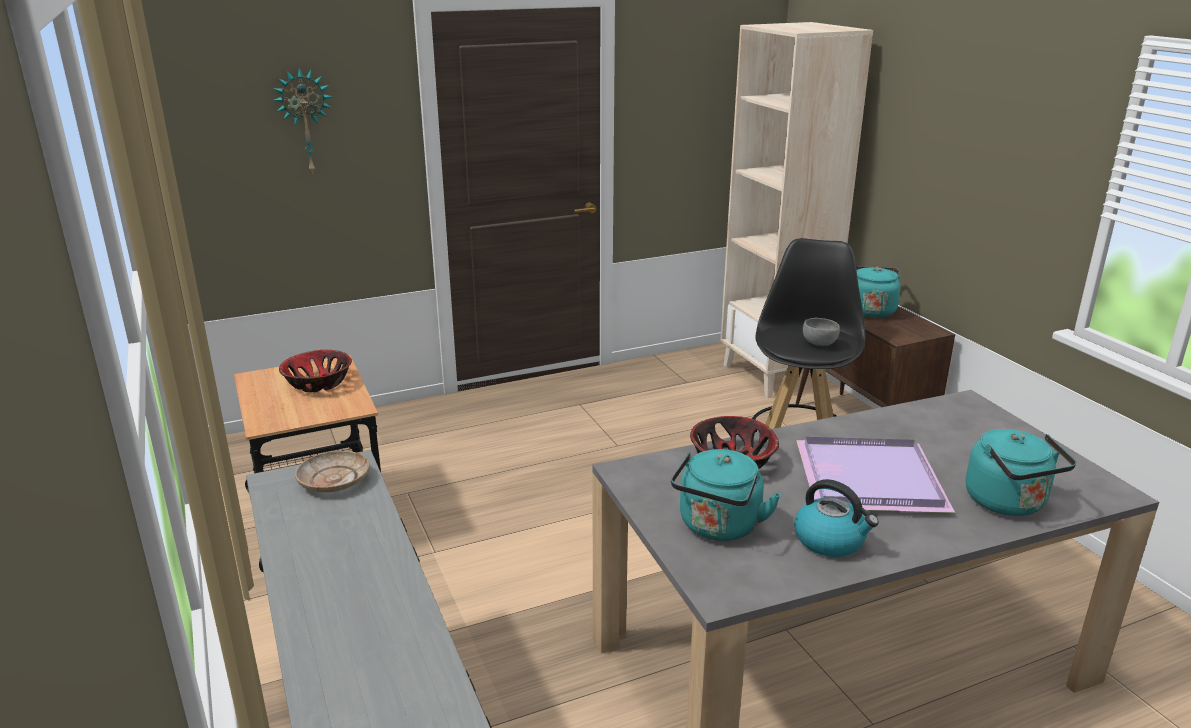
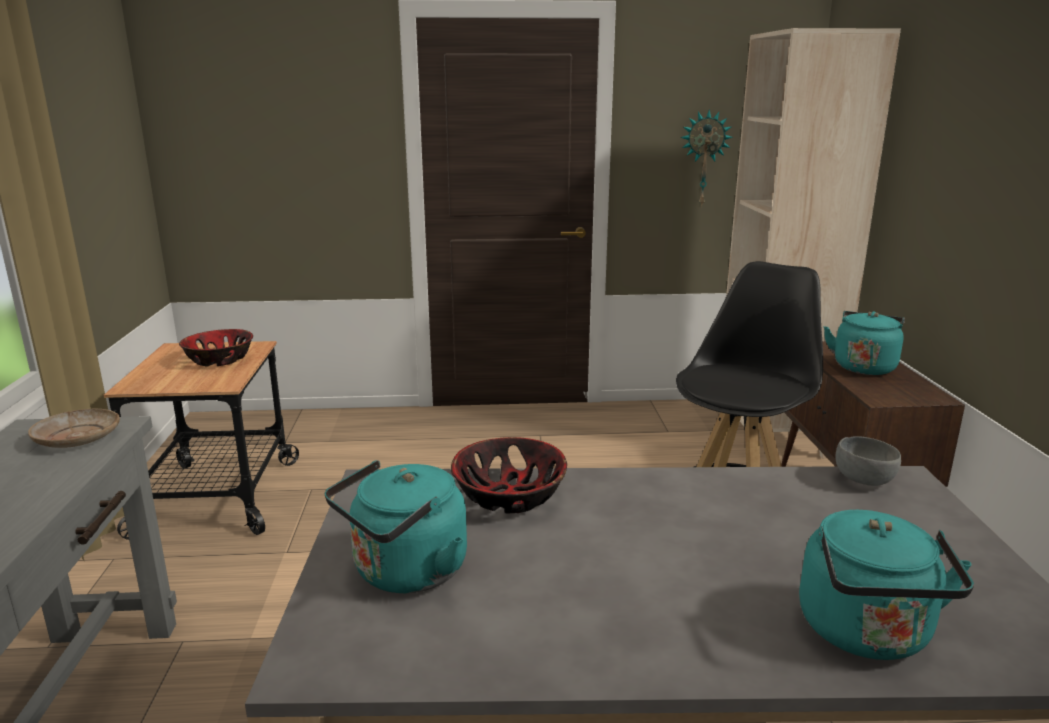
camera: 20 degrees right, 5 degrees down
wall clock [273,68,333,174] -> wall clock moved to [681,109,733,207]
kettle [794,479,879,557] -> none
purple tray [796,437,955,513] -> none
grey bowl [803,318,840,346] -> grey bowl moved to [835,436,901,486]

